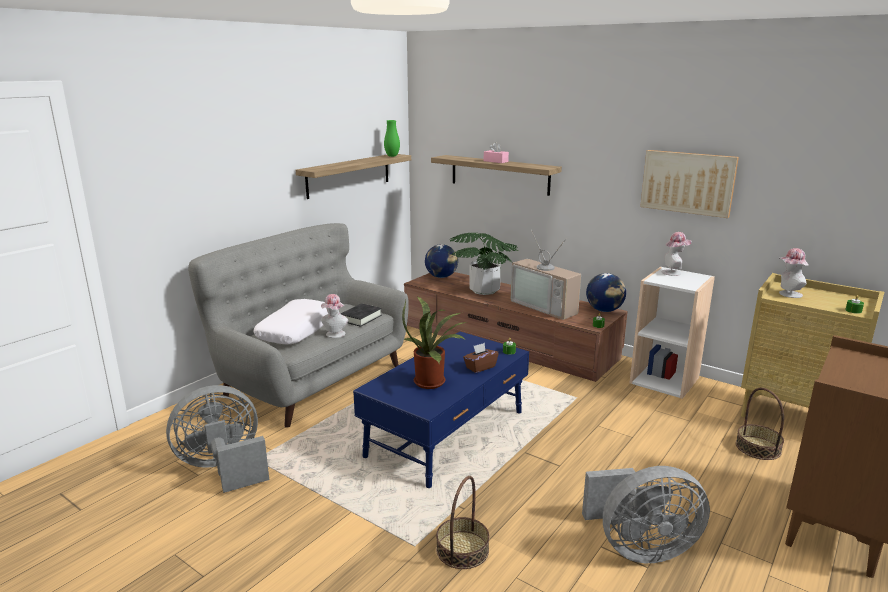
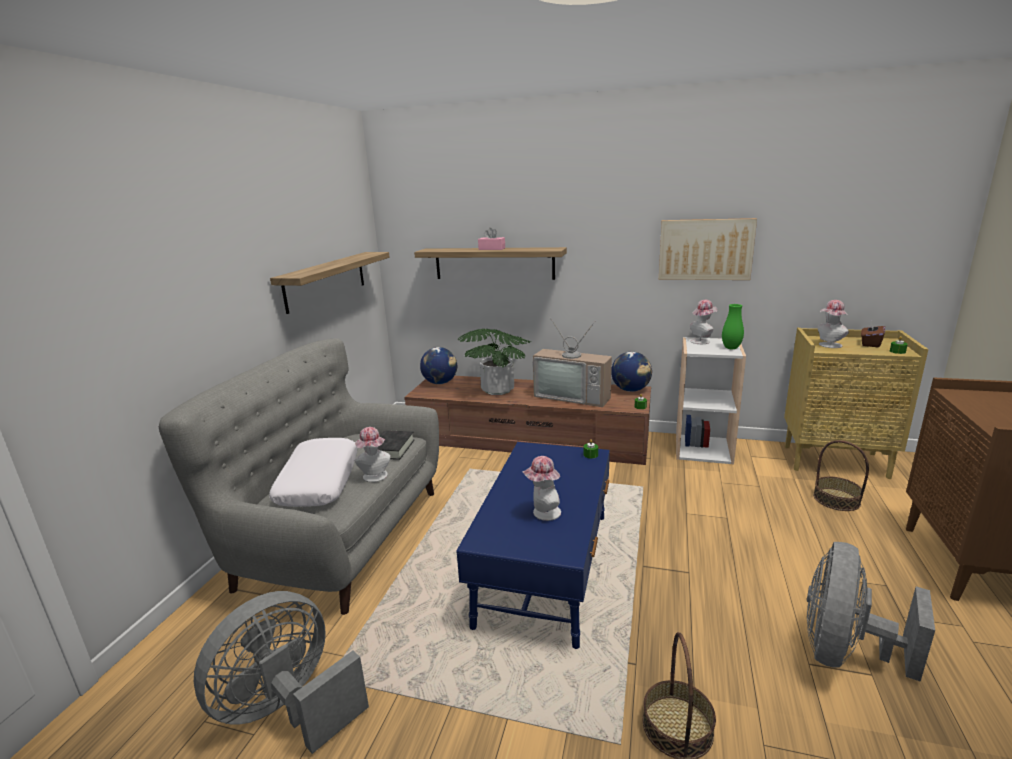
camera: 20 degrees left, 0 degrees up
green vase [384,120,400,157] -> green vase moved to [722,304,744,349]
potted plant [402,296,467,389] -> hat [523,456,561,521]
brown tissue box [463,343,499,373] -> brown tissue box moved to [861,321,885,347]
grey fan [582,466,710,563] -> grey fan turned 150 degrees clockwise [807,542,935,682]

